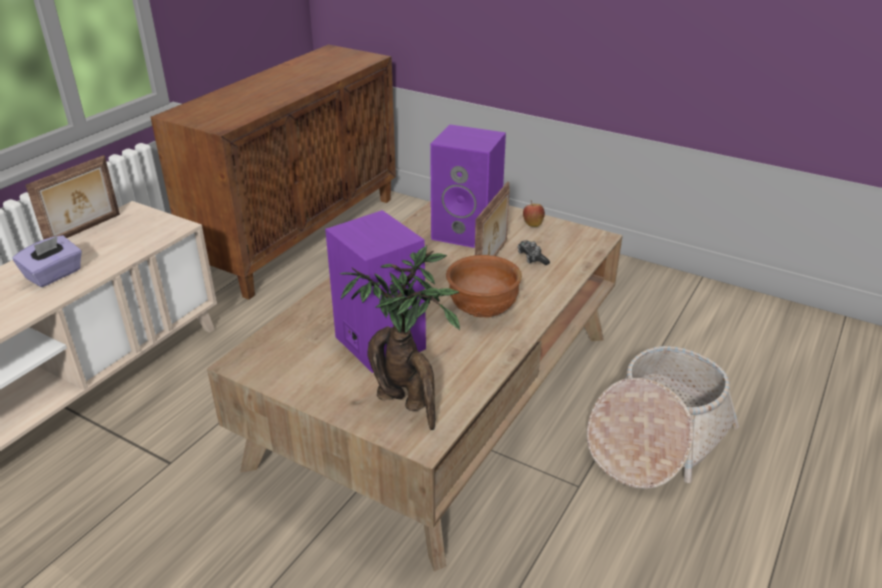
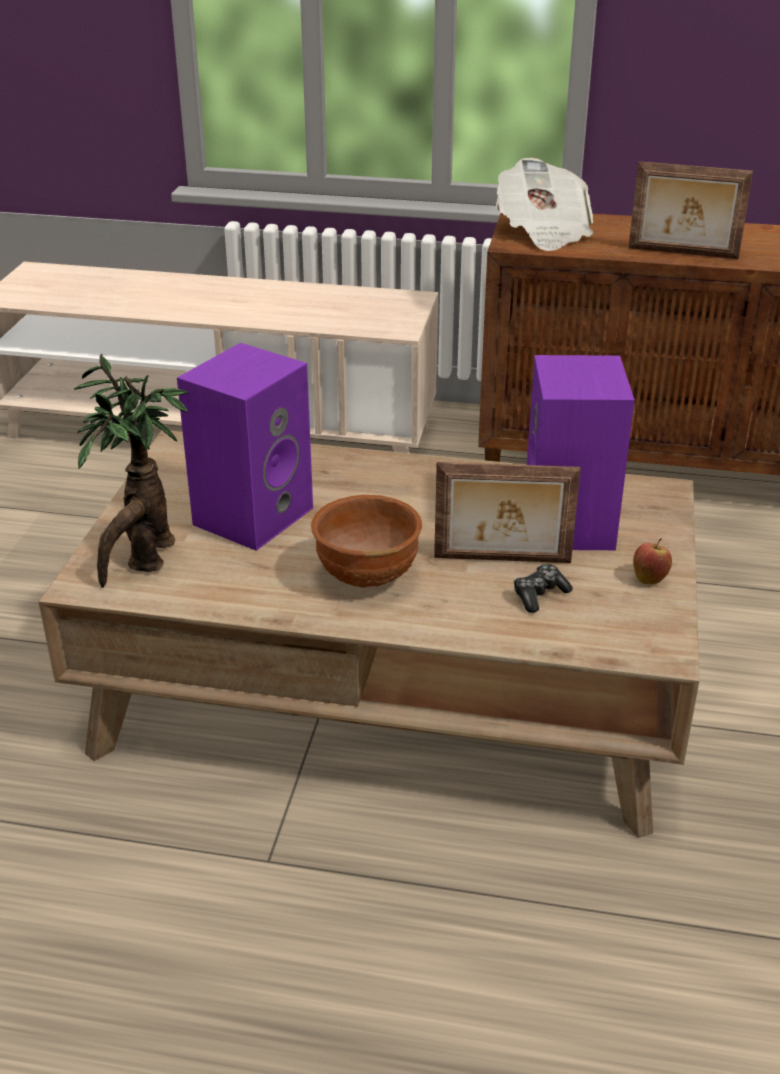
camera: 70 degrees right, 0 degrees up
purple tissue box [13,235,82,287] -> none
picture frame [26,155,120,240] -> picture frame moved to [628,161,753,259]
basket [587,346,739,489] -> none
none -> newspaper [496,158,593,251]

